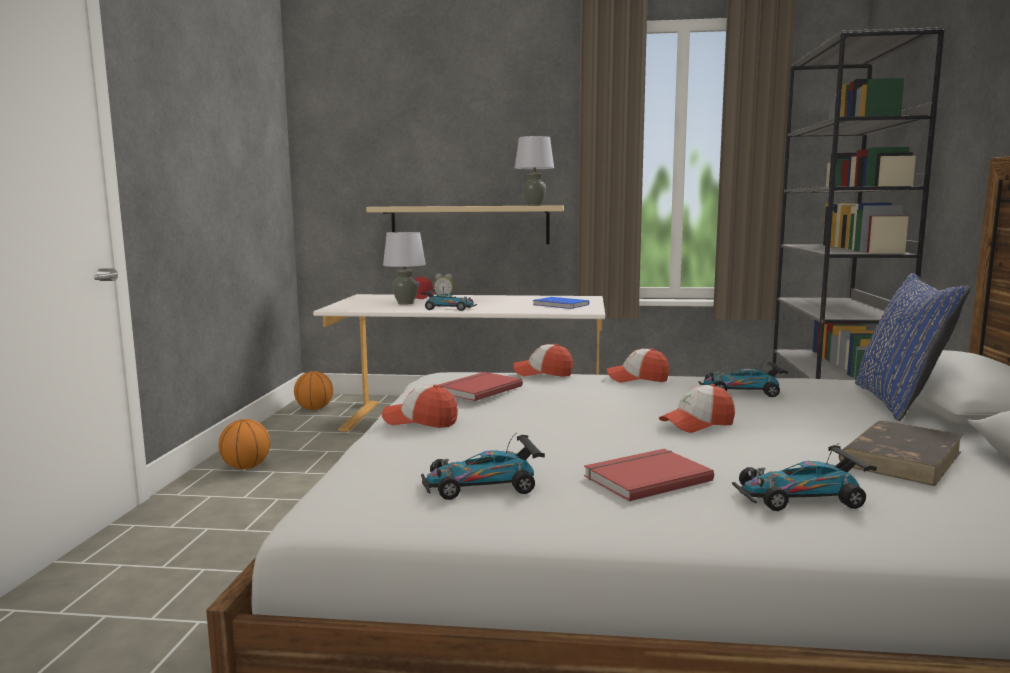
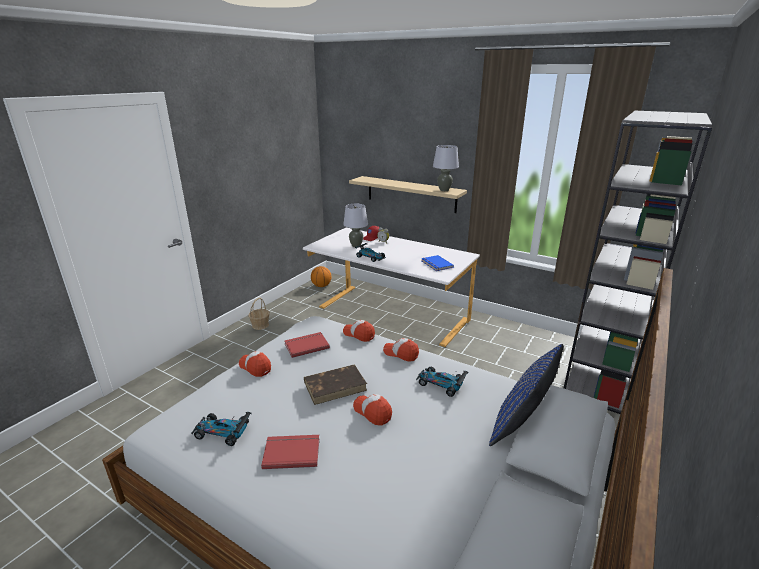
camera: 25 degrees right, 15 degrees up
basketball [218,419,270,469] -> basket [248,298,270,330]
cap [659,384,735,433] -> cap turned 45 degrees clockwise [353,394,392,425]
toy car [732,443,877,511] -> none
brown book [839,421,963,486] -> brown book moved to [304,364,367,405]

